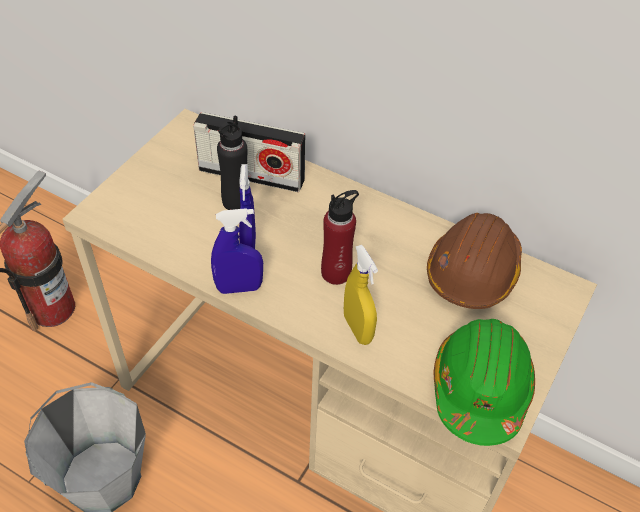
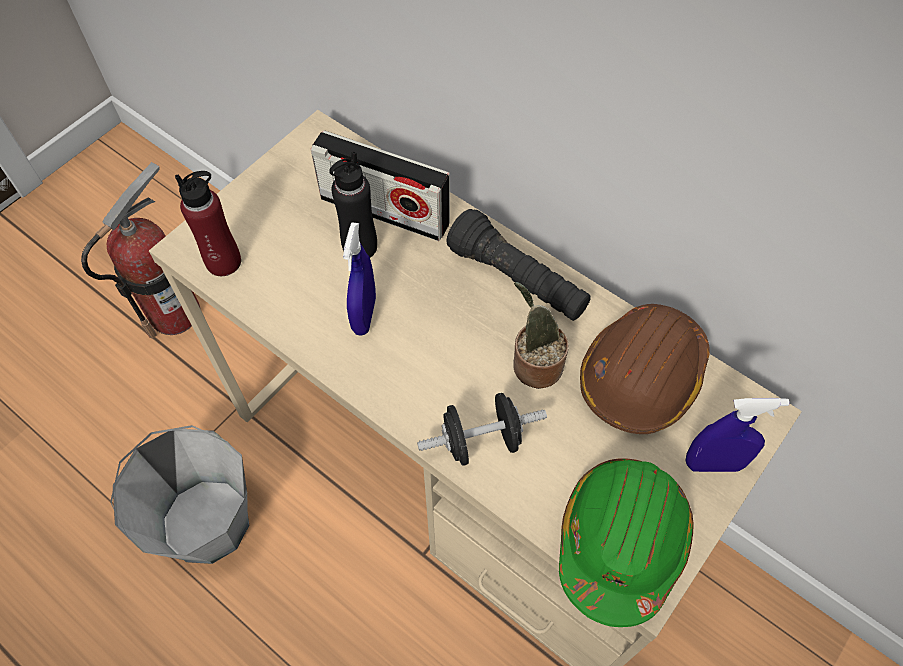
camera: 10 degrees right, 10 degrees up
blue spray bottle [211,208,263,294] -> blue spray bottle moved to [685,398,789,472]
red bottle [321,190,359,285] -> red bottle moved to [175,171,241,276]
yellow spray bottle [344,245,378,345] -> black dumbbell [417,393,547,466]
none -> black flashlight [446,209,591,321]
none -> potted plant [513,282,569,389]

